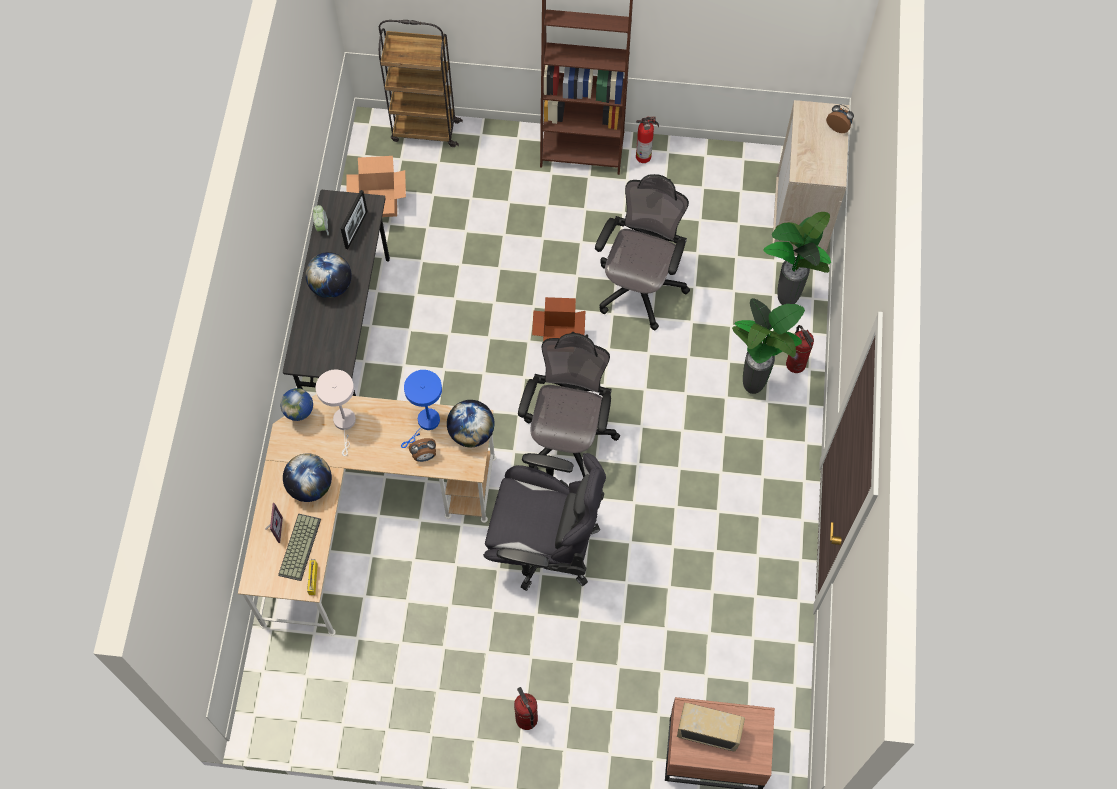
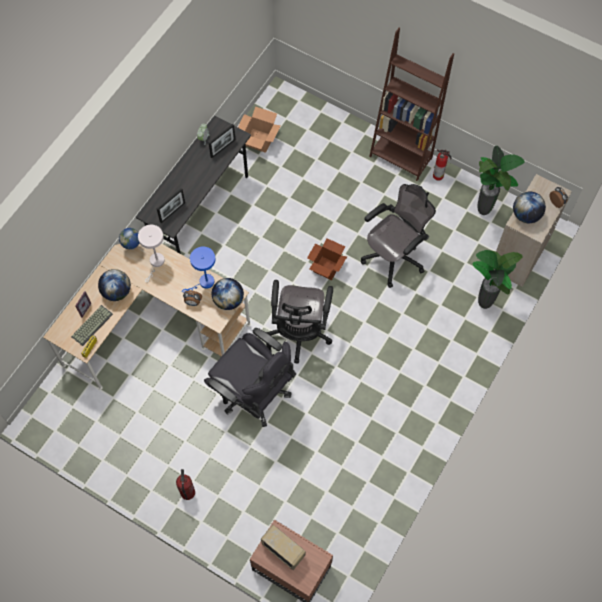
camera: 25 degrees right, 0 degrees up
globe [305,252,352,298] -> globe moved to [513,191,546,223]
brown cart [379,20,463,147] -> none
office chair [518,332,620,478] -> office chair turned 150 degrees clockwise [266,280,333,363]
potted plant [732,298,805,394] -> potted plant moved to [478,146,524,215]
fire extinguisher [786,325,814,373] -> none
none -> picture frame [157,188,185,223]

